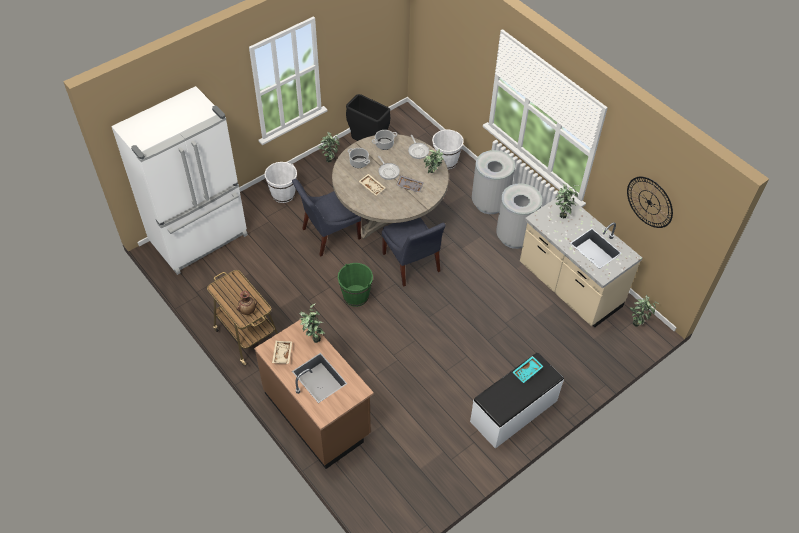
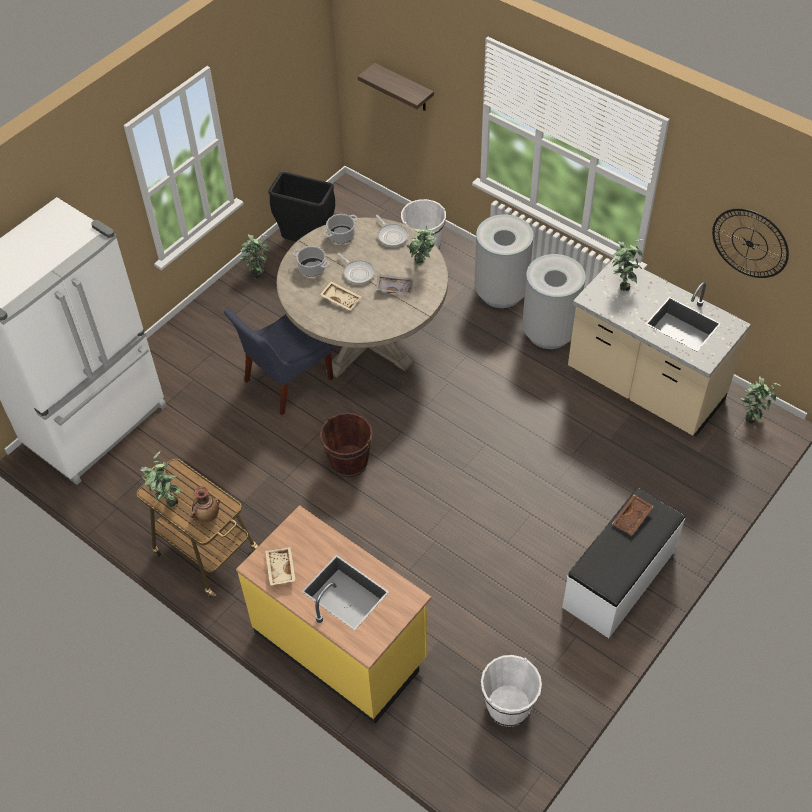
camera: 10 degrees left, 0 degrees up
brown counter [254,317,374,469] -> yellow counter [236,505,431,724]
white bucket [264,162,297,203] -> white bucket moved to [481,655,542,727]
potted plant [299,303,325,343] -> potted plant moved to [140,451,183,507]
green bucket [338,263,373,307] -> brown bucket [320,413,373,477]
blue chair [382,217,446,286] -> none
turquoise tray [513,356,544,383] -> brown tray [612,494,654,536]
none -> shelf [358,63,434,111]

